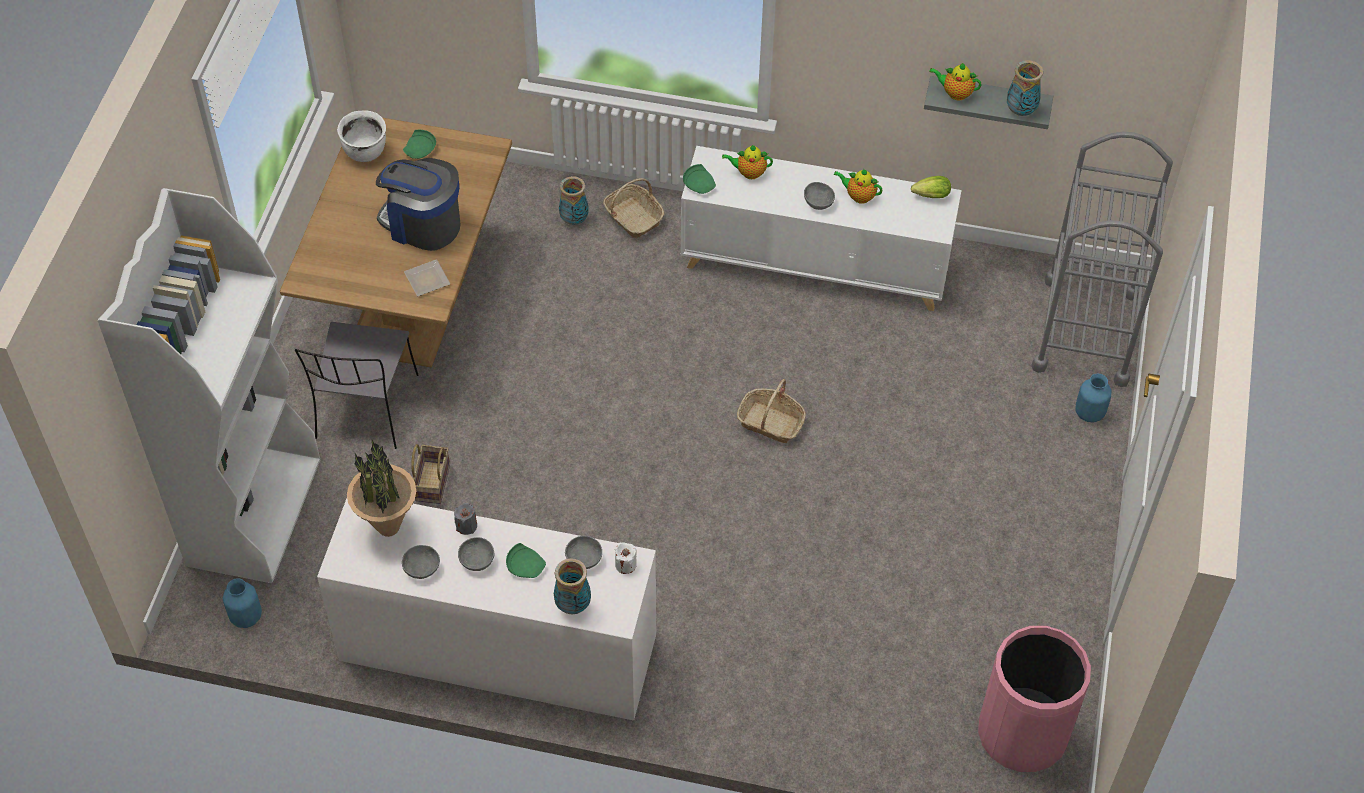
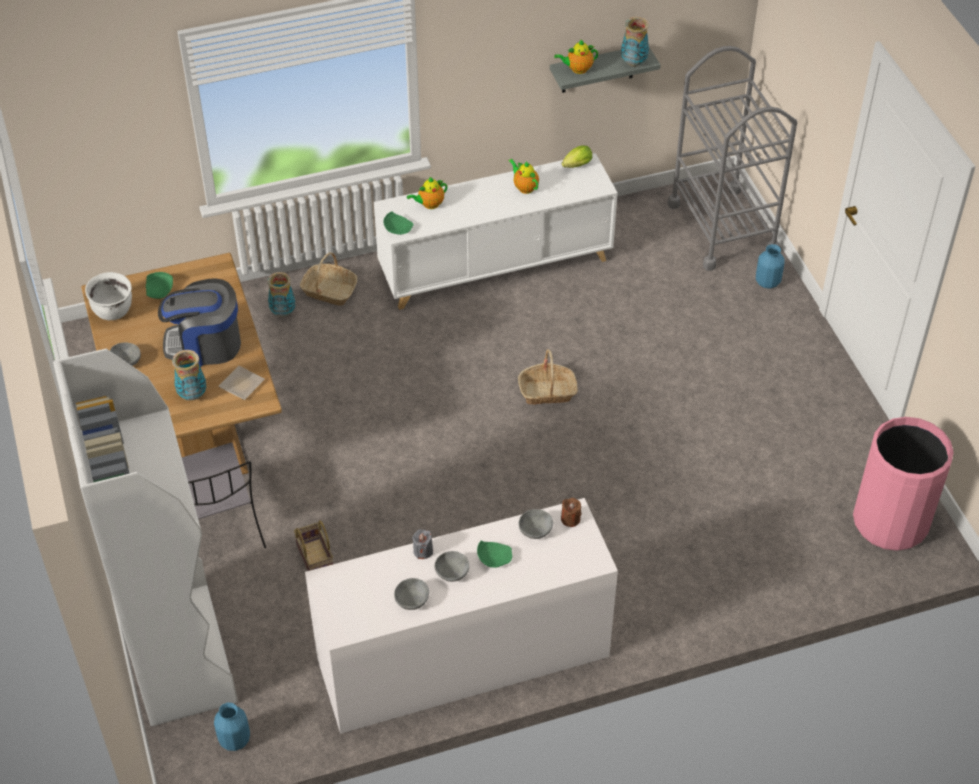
camera: 30 degrees left, 5 degrees down
potted plant [347,440,416,537] -> none
vase [554,558,591,614] -> vase moved to [172,350,206,401]
white candle [615,542,637,574] -> brown candle [561,498,581,527]
grey bowl [804,182,835,210] -> grey bowl moved to [110,343,141,366]
teapot [834,169,883,204] -> teapot turned 60 degrees clockwise [509,159,539,194]

